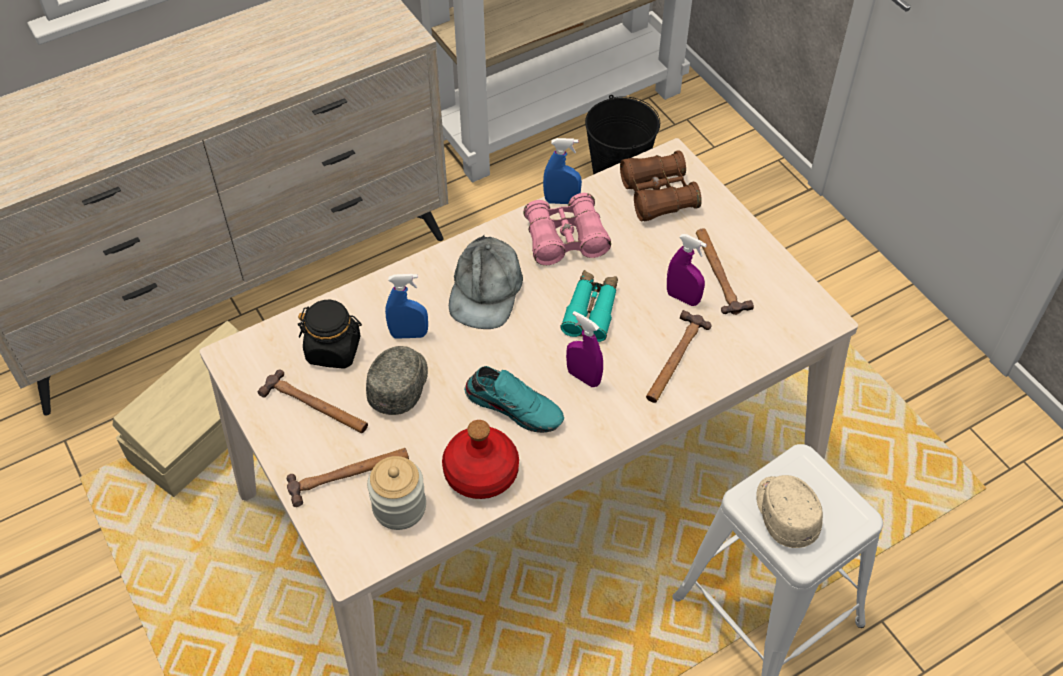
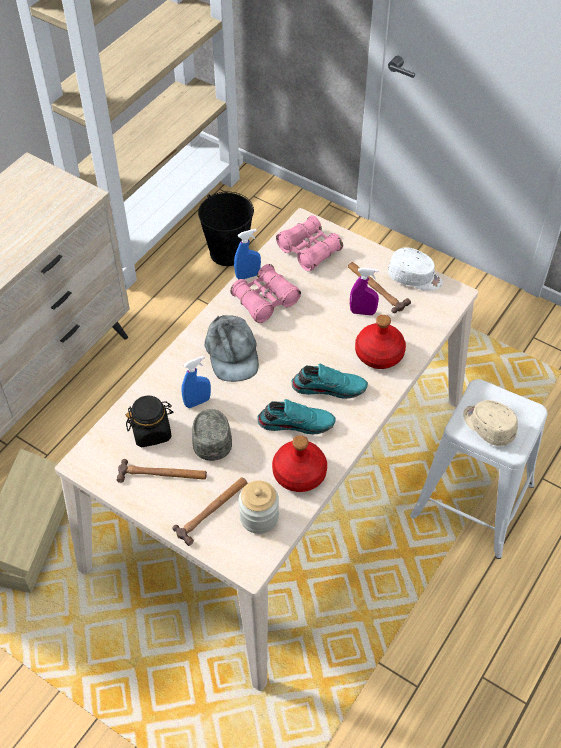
camera: 25 degrees left, 0 degrees up
turquoise binoculars [560,270,618,342] -> none
purple spray bottle [566,311,603,387] -> turquoise shoe [292,364,368,399]
brown binoculars [620,150,702,222] -> pink binoculars [276,215,343,271]
hammer [646,310,711,403] -> red bottle [355,315,406,369]
none -> white cap [388,247,443,291]

